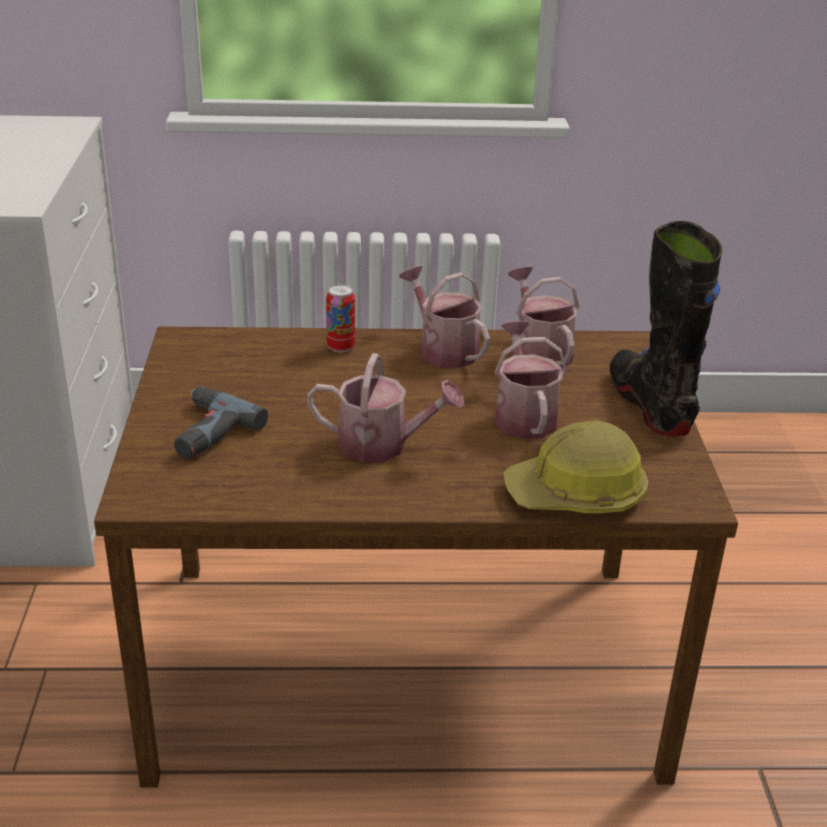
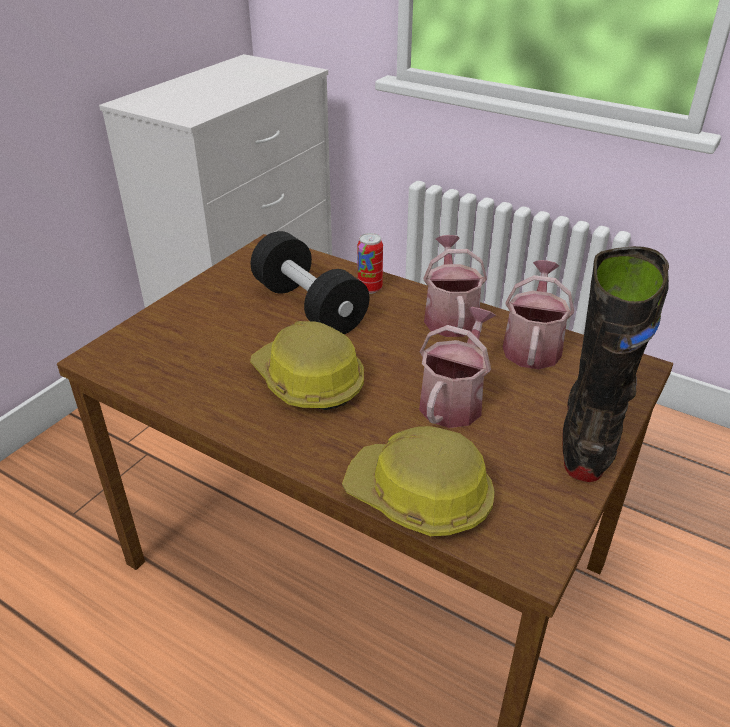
camera: 35 degrees right, 5 degrees up
power drill [174,386,268,459] -> none
watering can [307,353,465,463] -> hard hat [250,321,364,410]
none -> black dumbbell [251,231,369,334]

